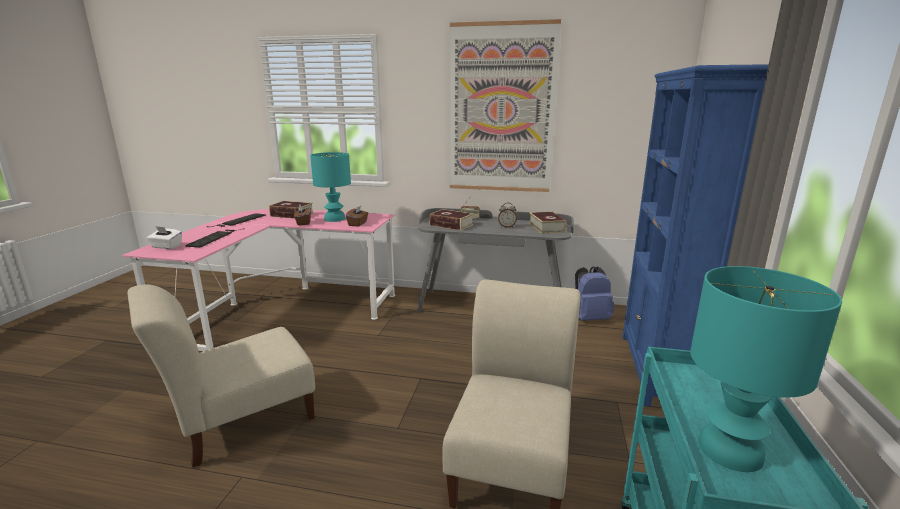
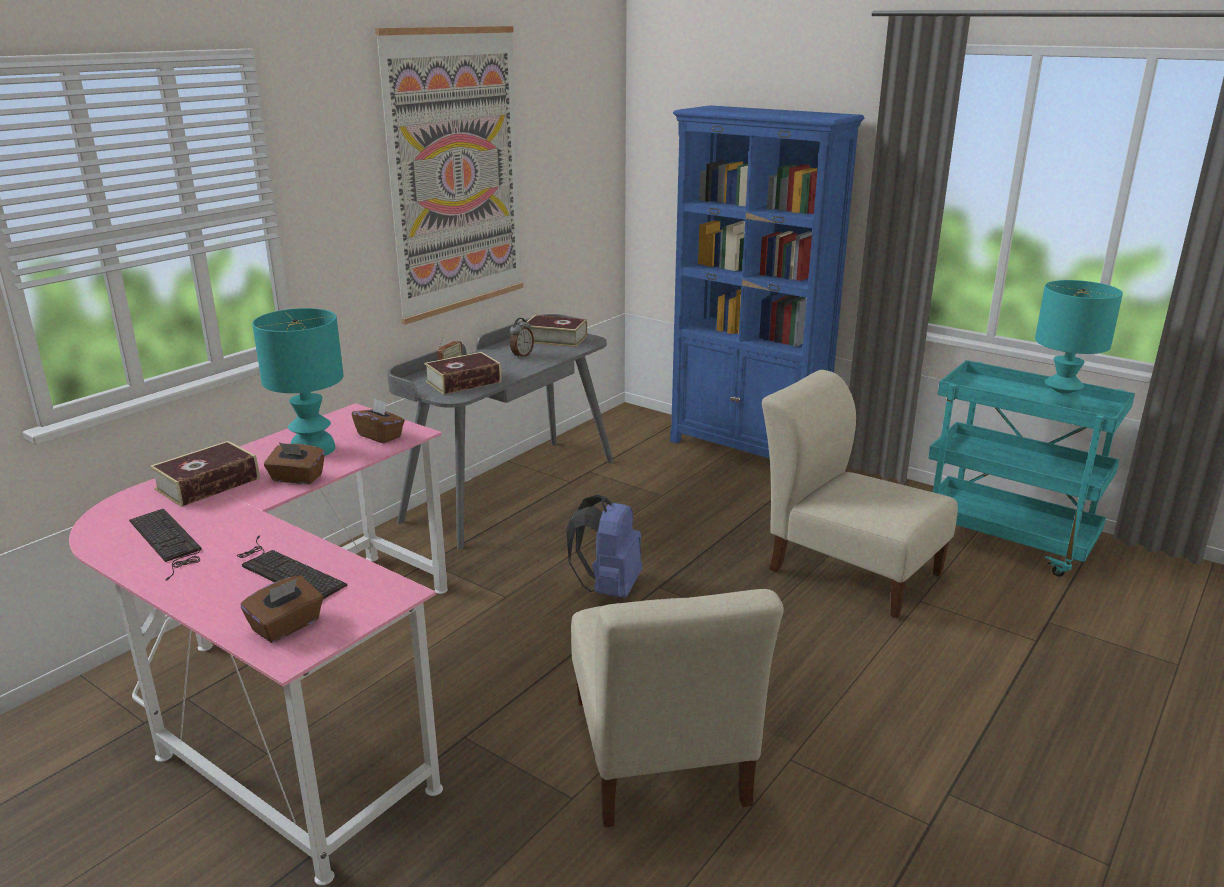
camera: 65 degrees left, 5 degrees up
white tissue box [147,226,182,249] -> brown tissue box [241,575,324,643]
blue backpack [575,266,614,321] -> blue backpack moved to [566,495,642,598]

